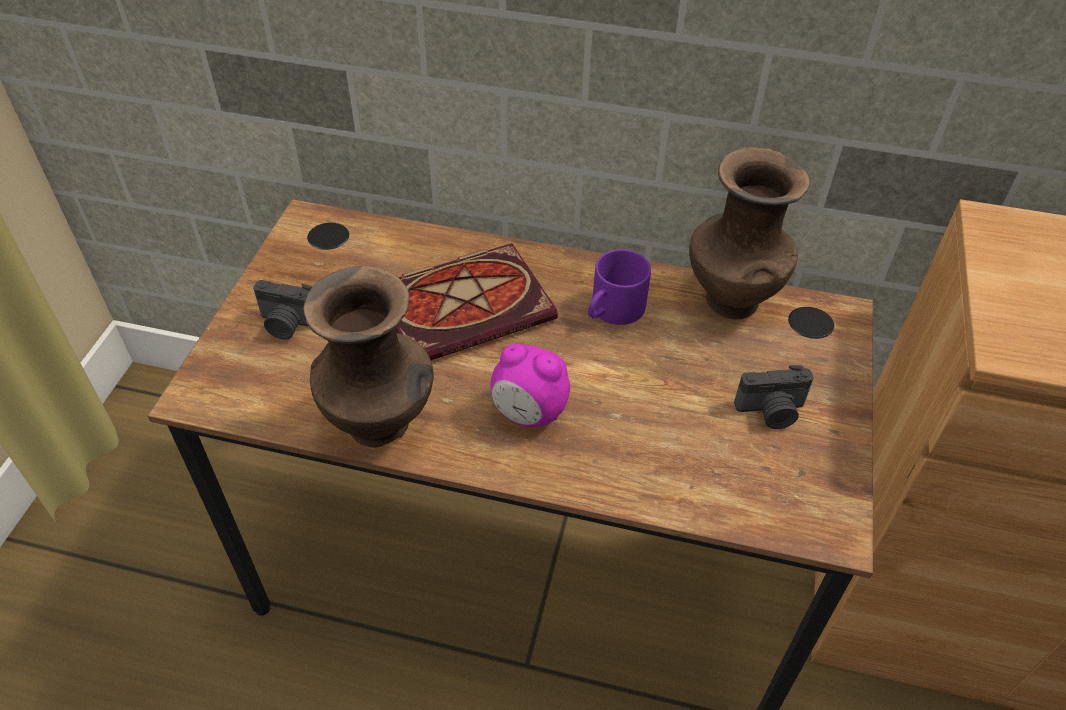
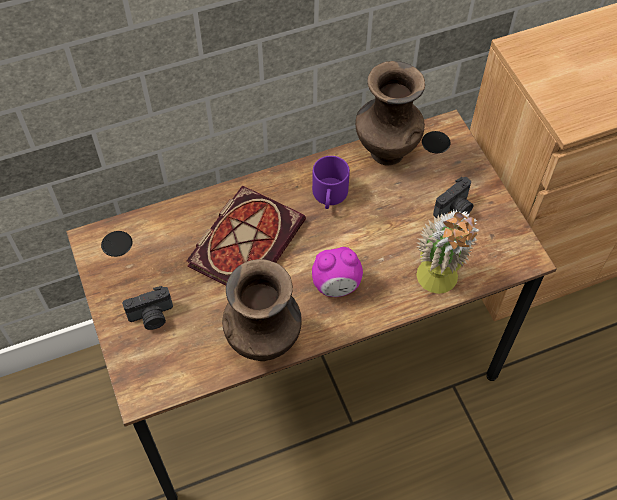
camera: 35 degrees left, 10 degrees up
none -> potted plant [416,210,480,294]

